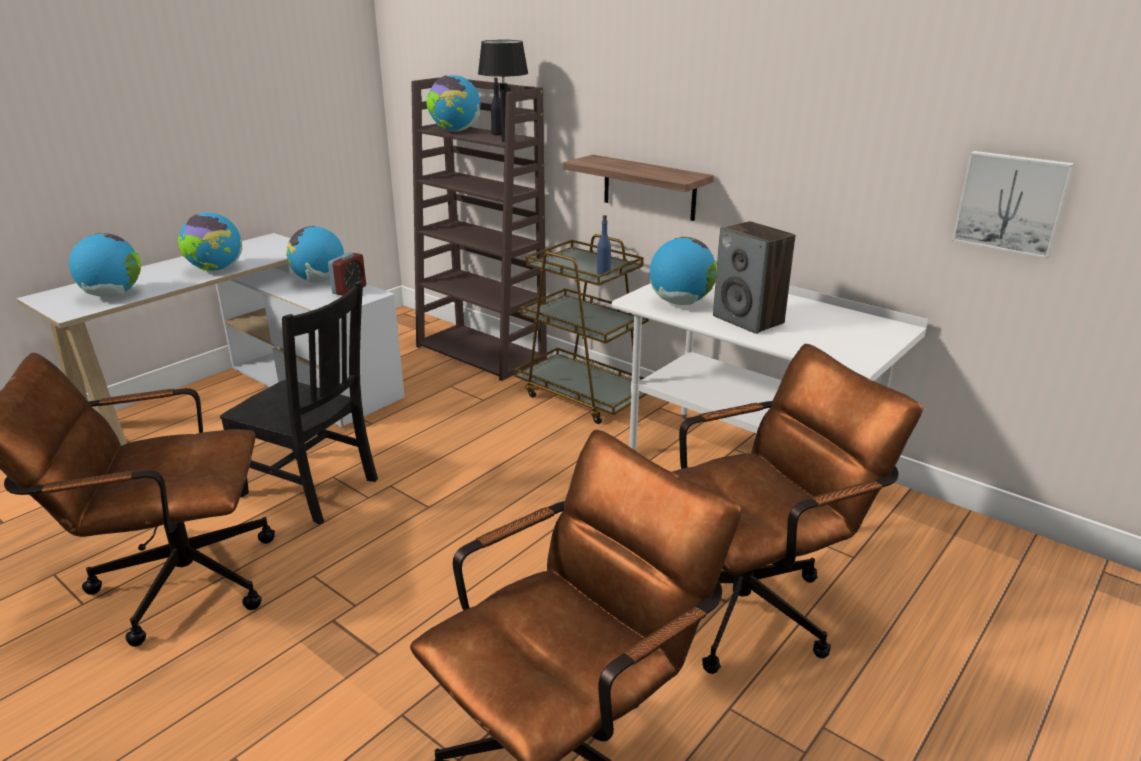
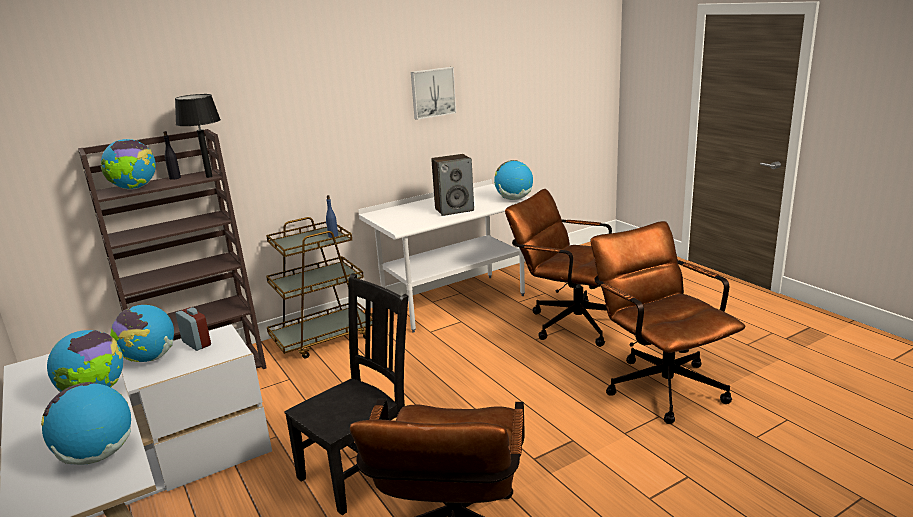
camera: 70 degrees left, 5 degrees down
shelf [563,155,714,221] -> none
globe [650,237,717,305] -> globe moved to [494,160,533,200]
brown office chair [672,344,923,674] -> brown office chair turned 45 degrees counterclockwise [505,189,612,347]
picture [952,151,1075,259] -> picture moved to [411,67,456,120]

